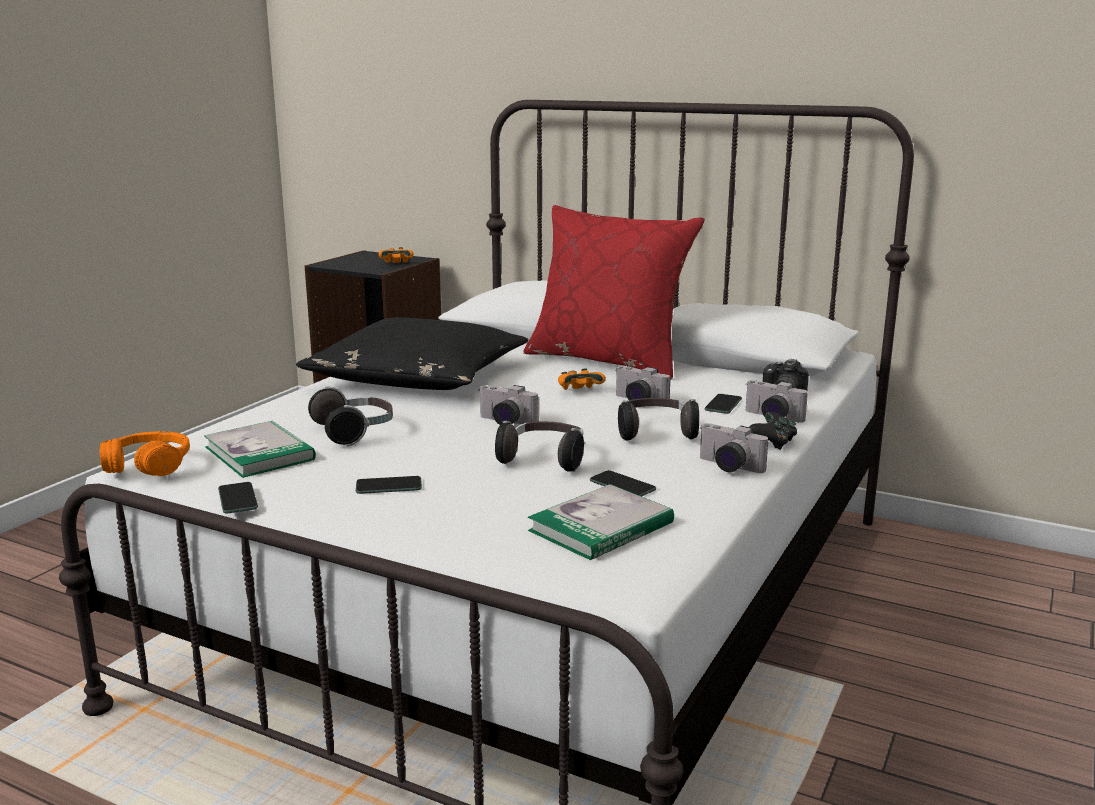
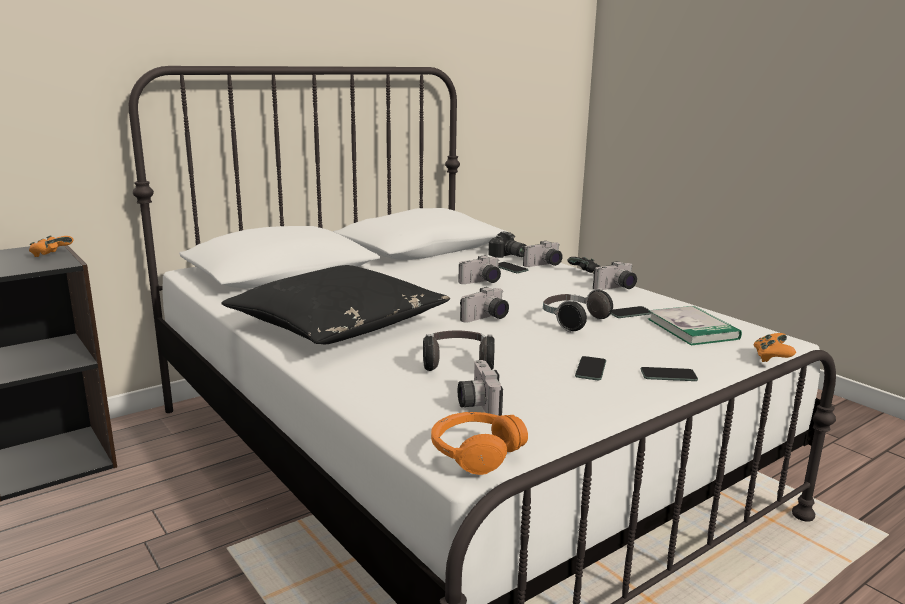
camera: 65 degrees left, 0 degrees up
book [204,421,316,478] -> camera [458,360,503,416]
phone [218,482,258,514] -> phone moved to [641,367,698,381]
red pillow [523,205,705,380] -> none
orange game controller [558,368,606,390] -> orange game controller moved to [754,333,796,362]
headphones [618,398,699,441] -> none

